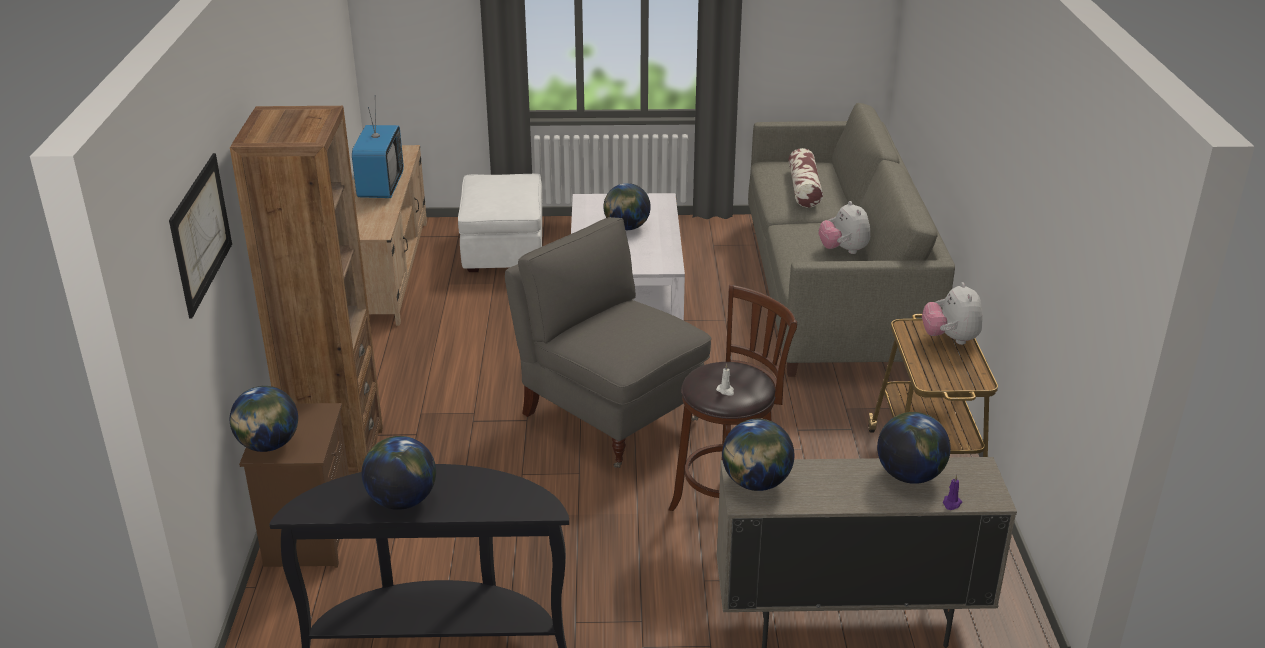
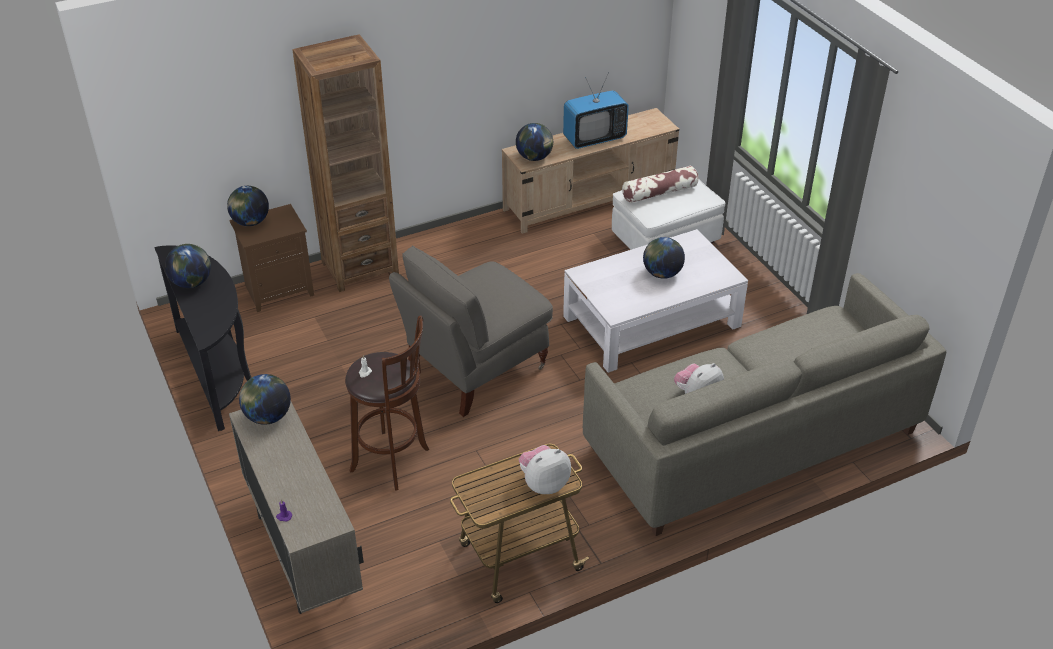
camera: 65 degrees right, 10 degrees up
picture [169,153,232,319] -> none
grey armchair [505,217,711,468] -> grey armchair turned 150 degrees counterclockwise [389,246,553,417]
pillow [788,148,823,208] -> pillow moved to [622,166,699,203]
globe [877,412,951,484] -> globe moved to [516,123,553,161]

